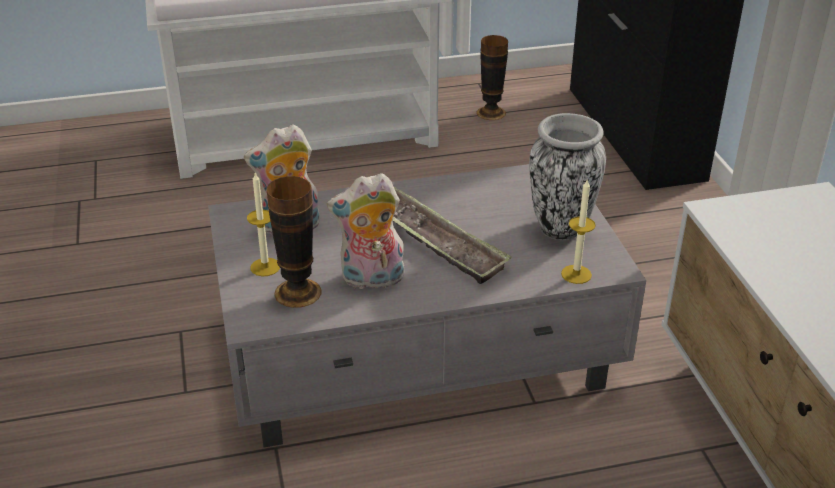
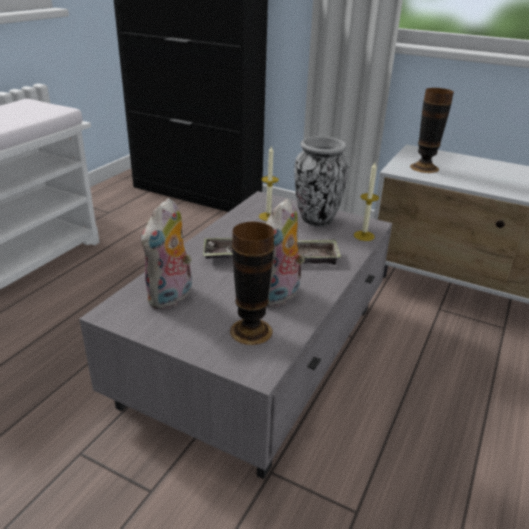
camera: 50 degrees left, 5 degrees down
candle [247,173,280,277] -> candle moved to [259,145,279,221]
vase [477,35,508,120] -> vase moved to [410,88,454,173]

